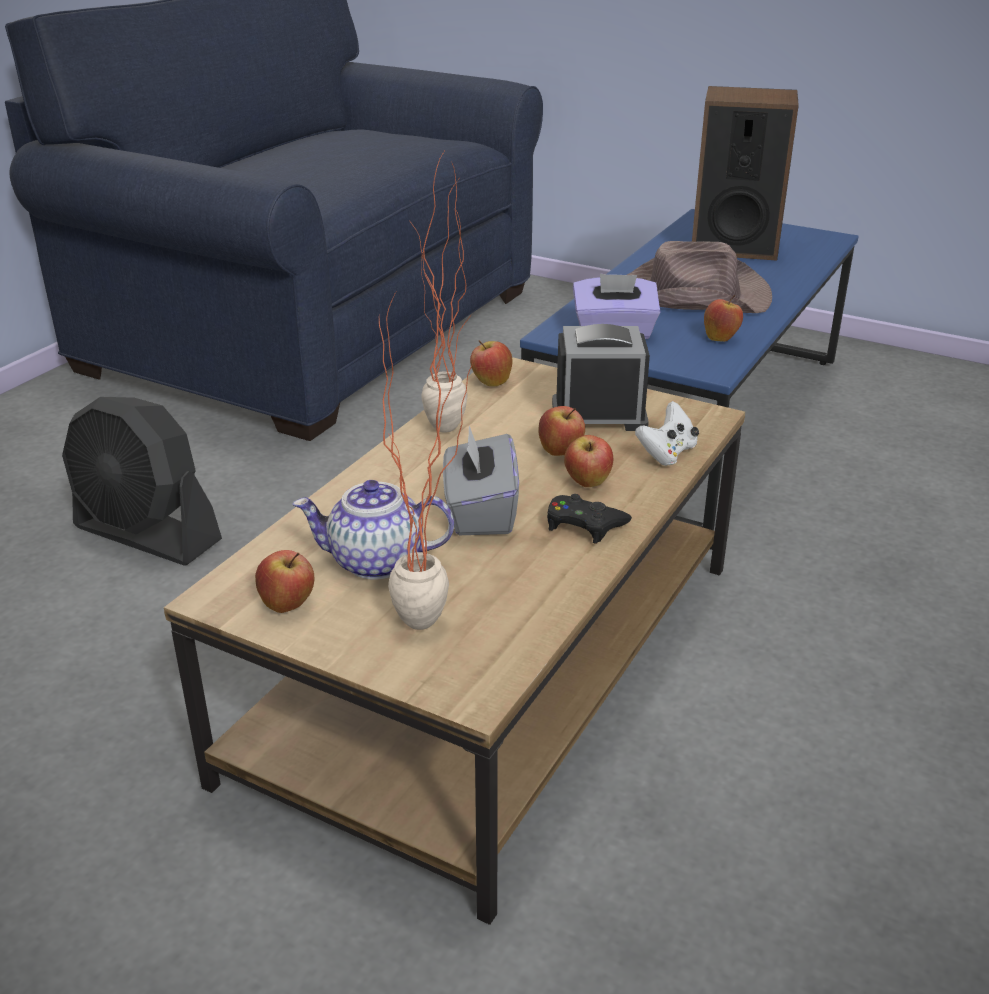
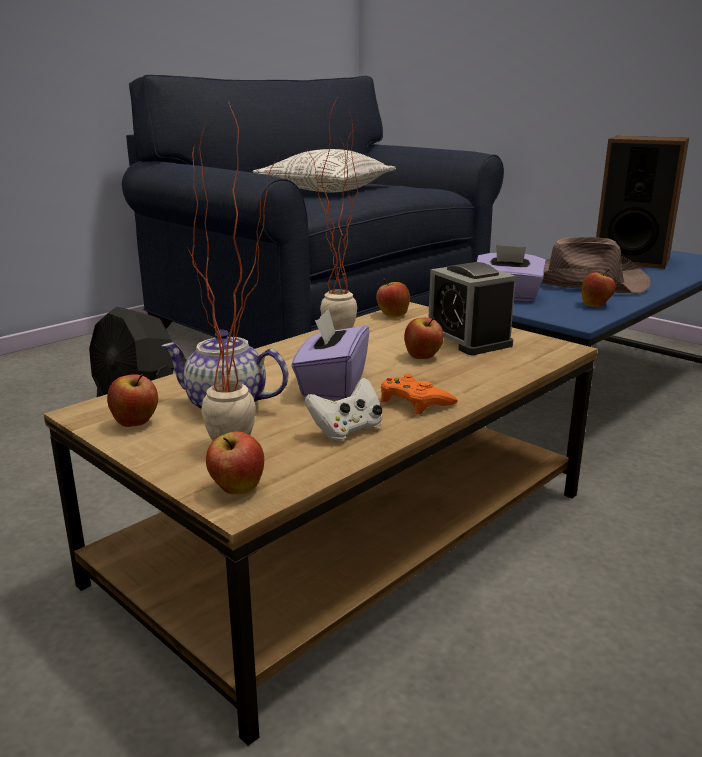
camera: 15 degrees right, 10 degrees down
grey tissue box [443,426,519,535] -> purple tissue box [292,309,370,400]
black game controller [547,494,632,544] -> orange game controller [381,374,458,414]
alarm clock [552,324,650,431] -> alarm clock turned 135 degrees counterclockwise [428,262,516,355]
apple [564,435,613,487] -> apple moved to [206,431,264,495]
white game controller [635,401,699,466] -> white game controller moved to [304,377,382,441]
none -> pillow [252,149,396,192]

